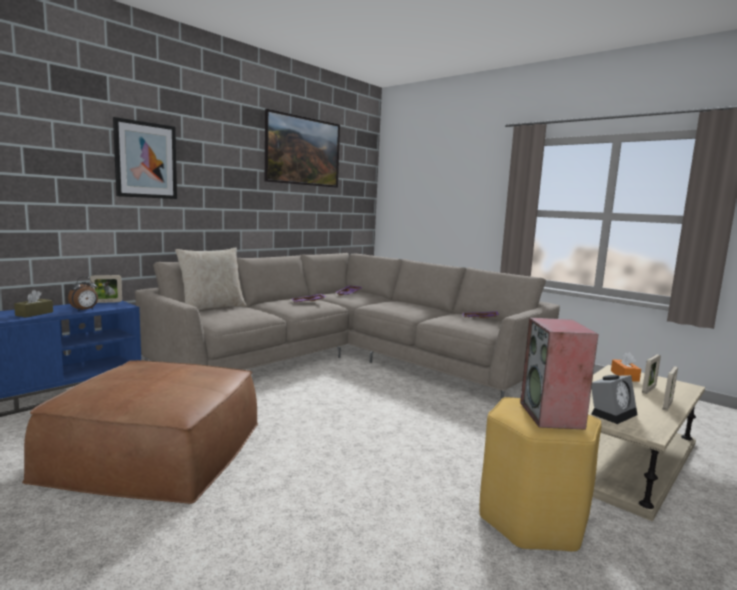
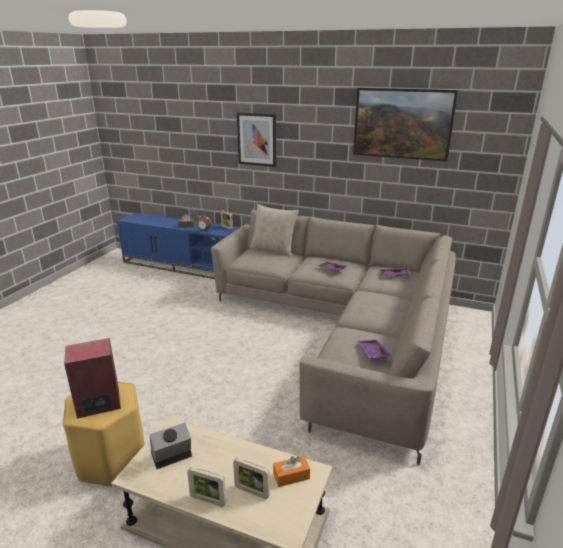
camera: 70 degrees right, 15 degrees up
brown ottoman [22,360,258,504] -> none
alarm clock [591,375,637,424] -> alarm clock turned 120 degrees clockwise [149,423,192,469]

